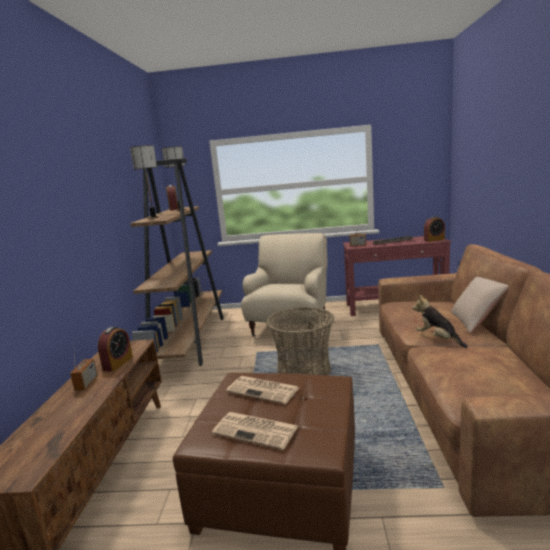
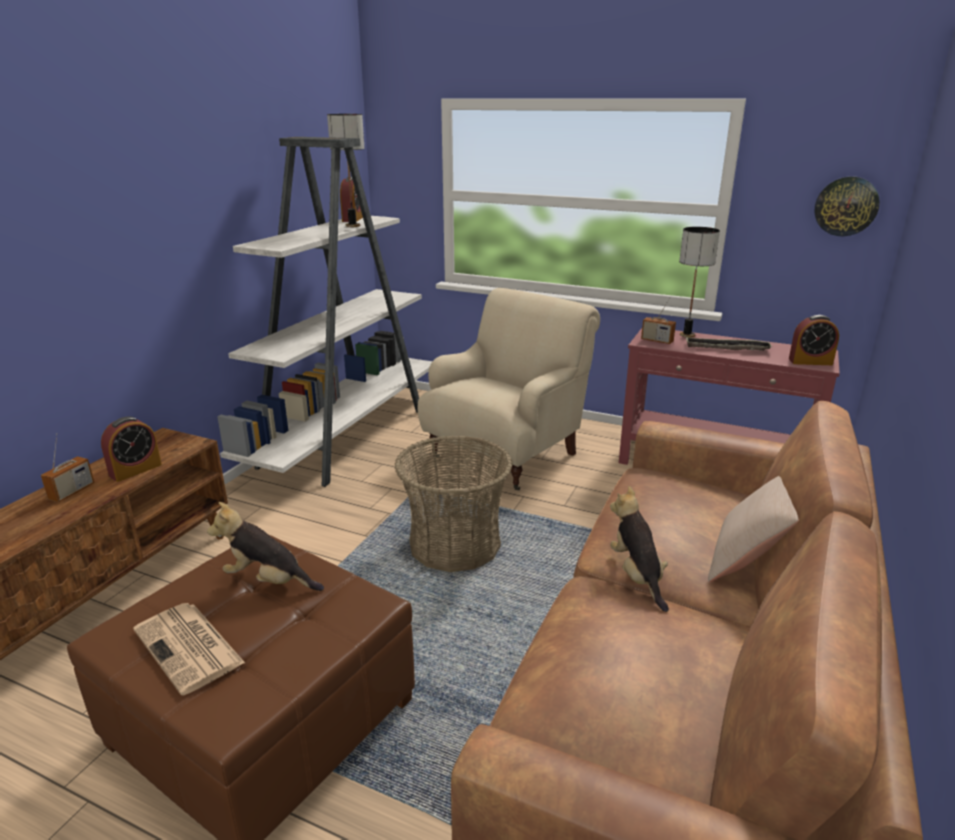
camera: 20 degrees right, 10 degrees up
table lamp [130,145,159,219] -> table lamp moved to [679,227,720,338]
brown bookcase [130,158,224,366] -> white bookcase [217,137,432,487]
newspaper [226,376,299,404] -> plush toy [207,502,324,591]
none -> wall clock [814,176,880,236]

